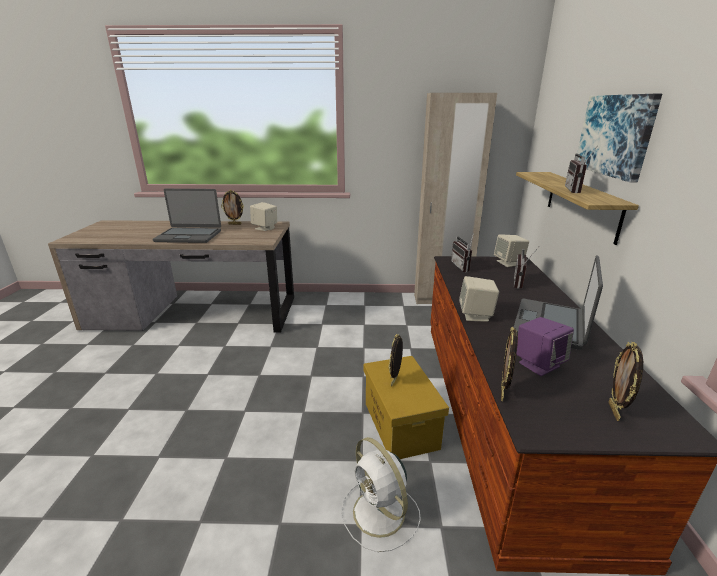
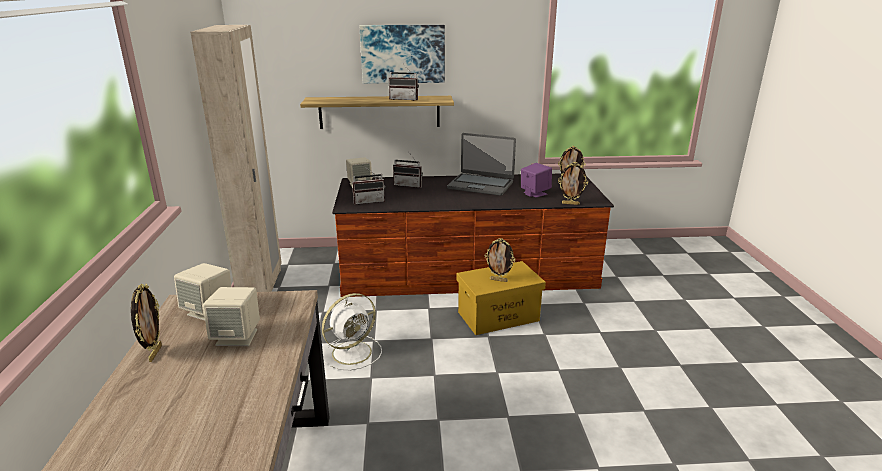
camera: 95 degrees left, 0 degrees up
laptop [153,189,221,243] -> none
white fan [341,437,421,552] -> white fan moved to [322,293,382,370]
beige speaker [459,276,499,322] -> beige speaker moved to [203,287,260,346]

